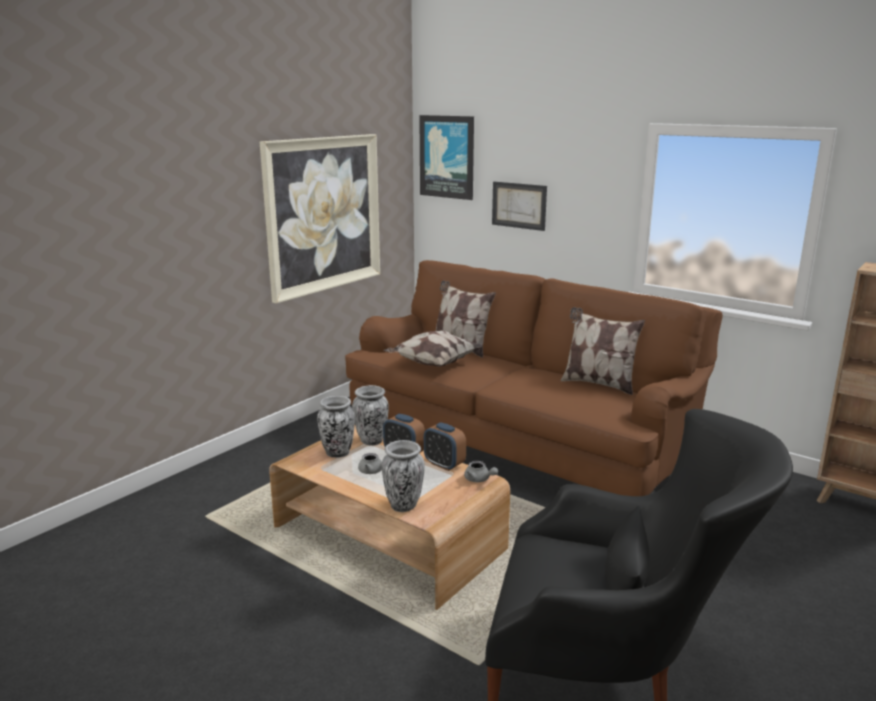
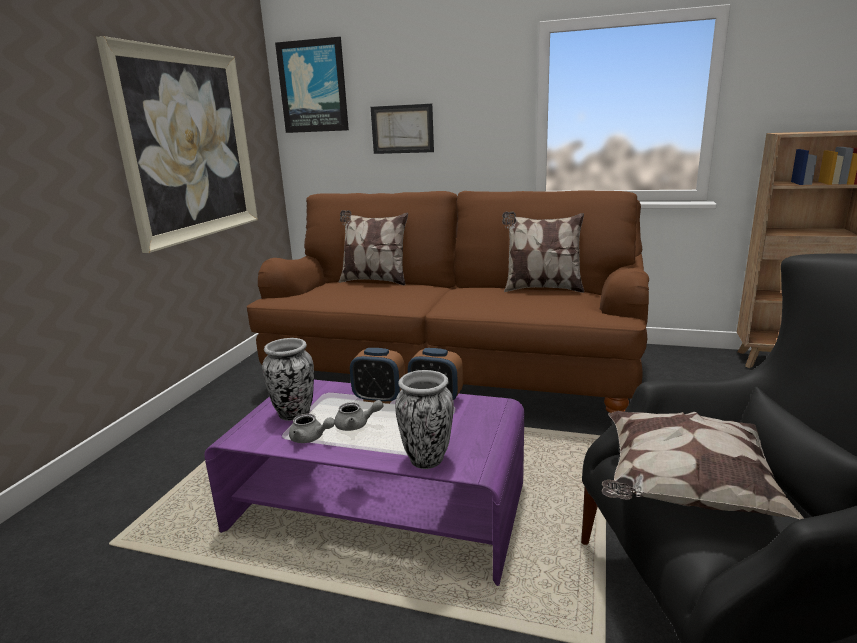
camera: 20 degrees left, 0 degrees up
brown coffee table [269,426,510,610] -> purple coffee table [205,380,524,586]
vase [352,385,389,446] -> none
pillow [384,331,482,367] -> pillow moved to [602,411,804,519]
grey teapot [464,461,498,482] -> grey teapot moved to [289,414,335,443]

